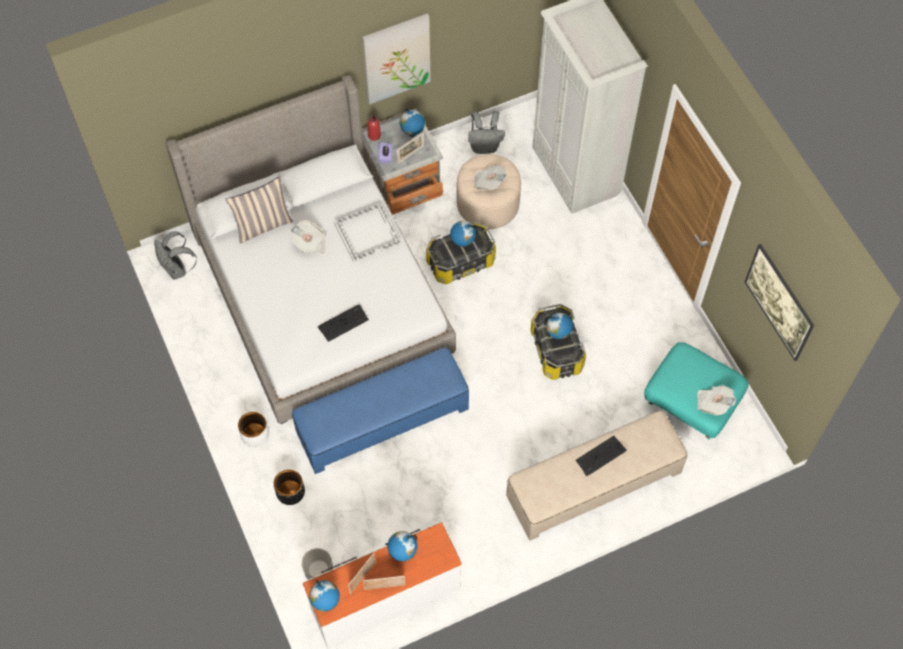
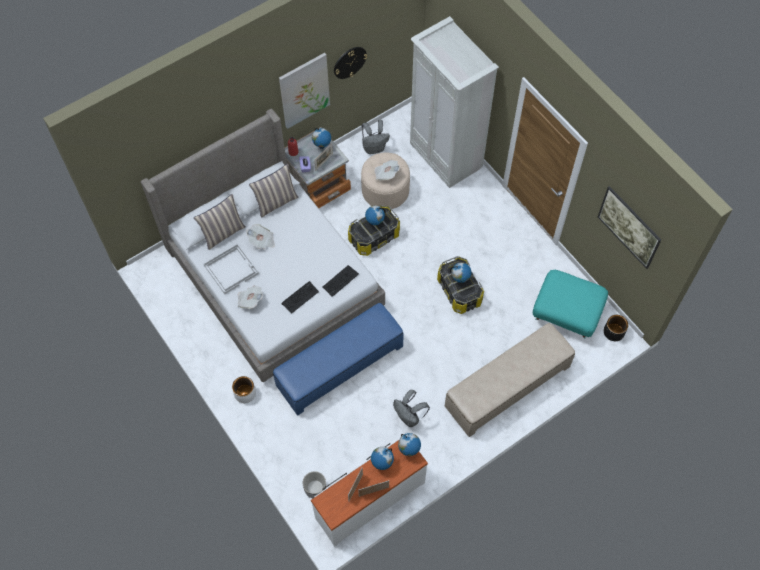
camera: 10 degrees left, 0 degrees up
grey backpack [154,231,197,280] -> grey backpack moved to [393,390,430,427]
black planter [274,469,305,505] -> black planter moved to [604,315,628,341]
globe [309,580,340,611] -> globe moved to [398,433,421,456]
white tray [334,204,401,263] -> white tray moved to [204,244,259,294]
keyboard [576,436,627,476] -> keyboard moved to [323,265,359,297]
newspaper [697,385,736,415] -> newspaper moved to [238,286,263,309]
none -> pillow [249,164,299,218]
none -> wall clock [334,47,367,79]

